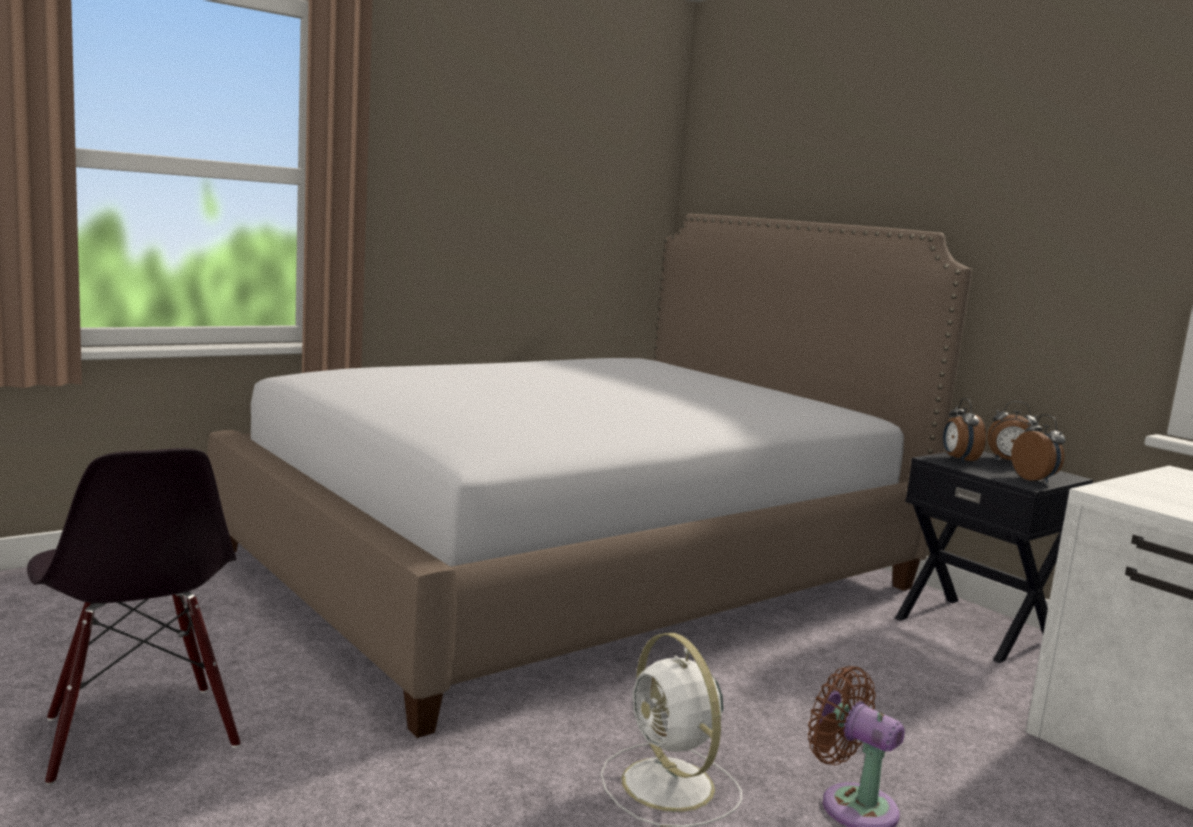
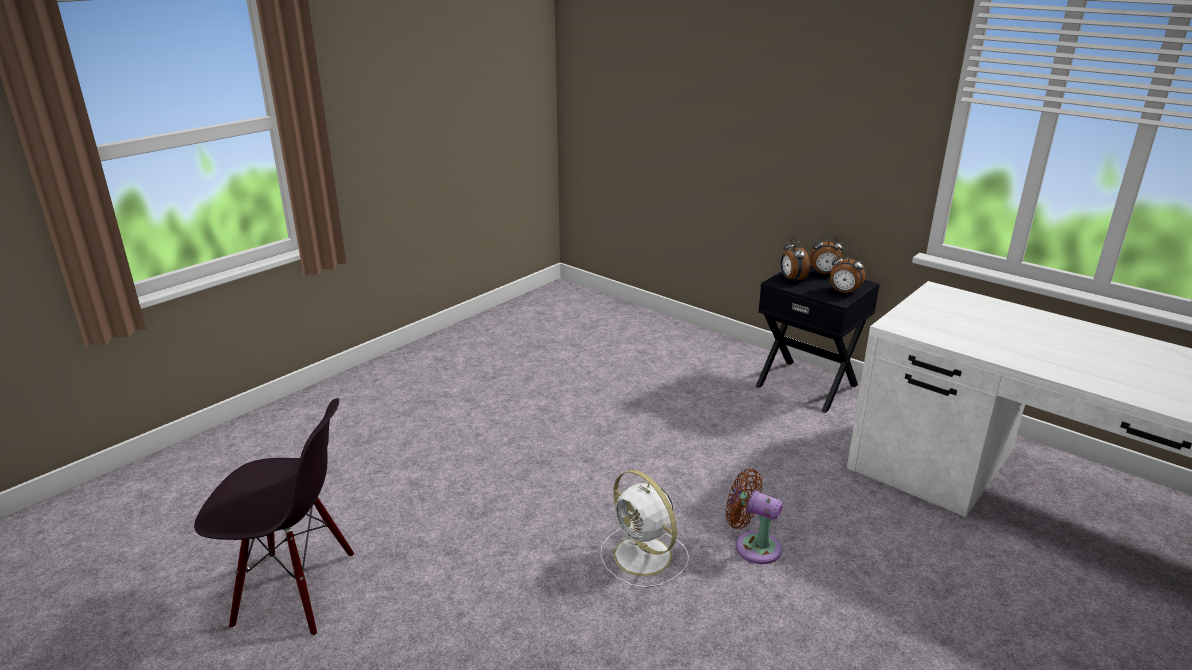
camera: 10 degrees left, 15 degrees up
black chair [27,448,240,785] -> black chair turned 45 degrees counterclockwise [194,398,354,636]
bed [207,214,972,738] -> none
alarm clock [1011,414,1066,483] -> alarm clock turned 150 degrees clockwise [830,251,865,295]

